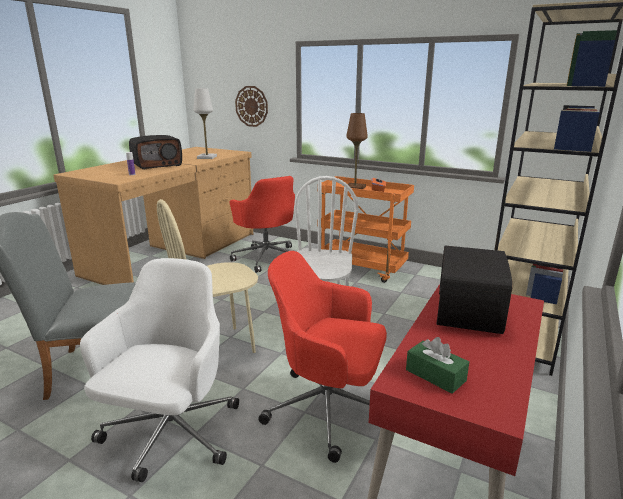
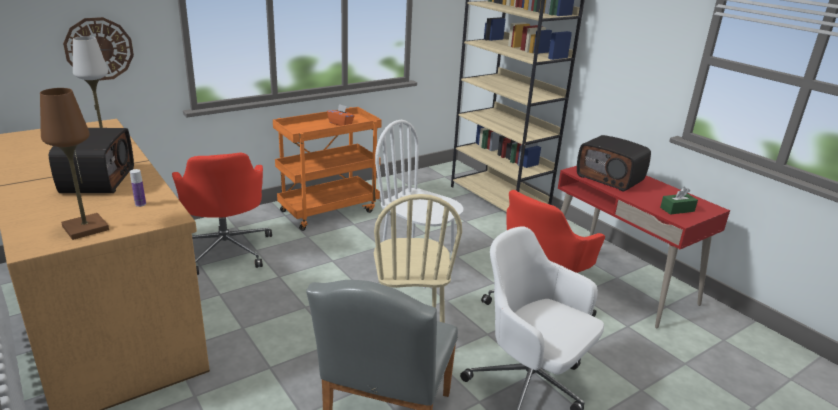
camera: 65 degrees left, 5 degrees up
red office chair [229,176,295,273] -> red office chair turned 75 degrees clockwise [172,152,272,275]
brown table lamp [346,113,368,189] -> brown table lamp moved to [40,88,109,240]

